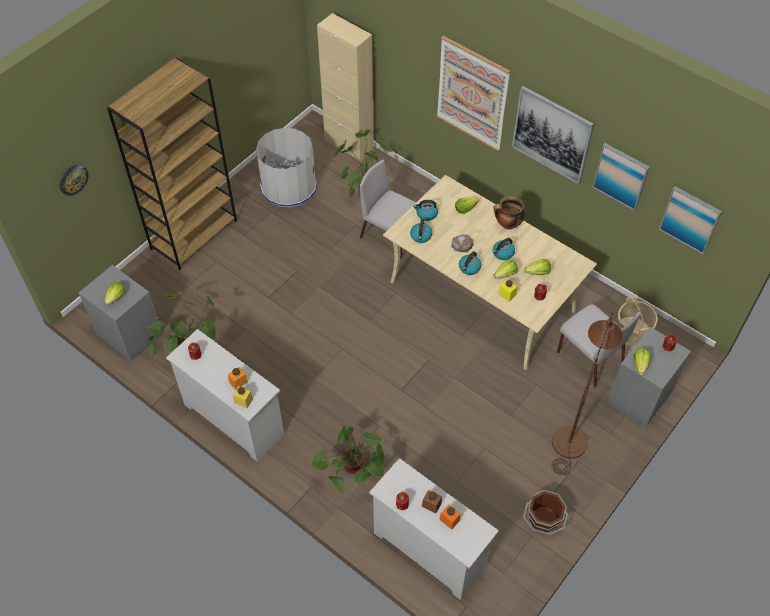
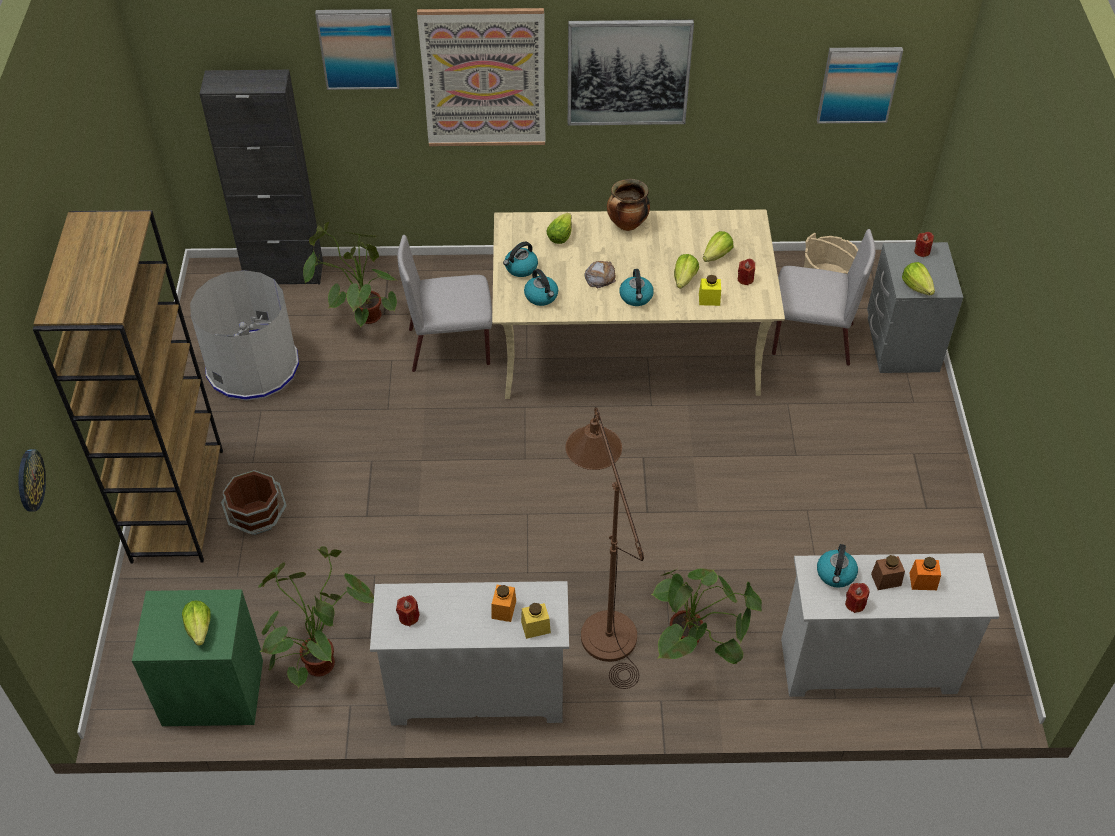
camera: 40 degrees left, 5 degrees down
grey nightstand [79,265,161,361] -> green nightstand [132,589,263,726]
beige cabinet [317,13,374,162] -> black cabinet [200,70,323,285]
kettle [493,238,515,260] -> kettle moved to [817,544,858,588]
brown bucket [523,490,568,535] -> brown bucket moved to [221,470,287,535]
brown floor lamp [552,313,623,475] -> brown floor lamp moved to [566,407,644,689]
picture [592,143,650,211] -> picture moved to [315,9,399,90]

